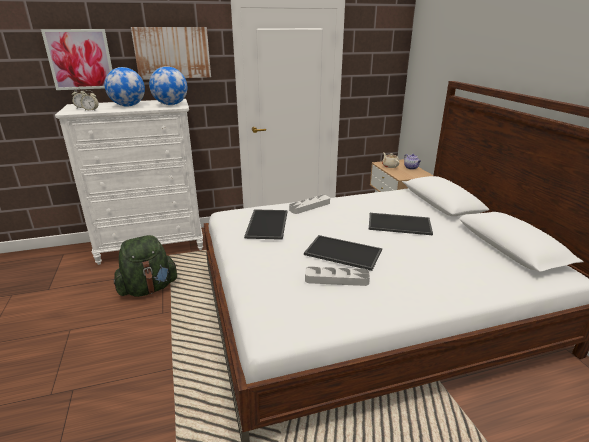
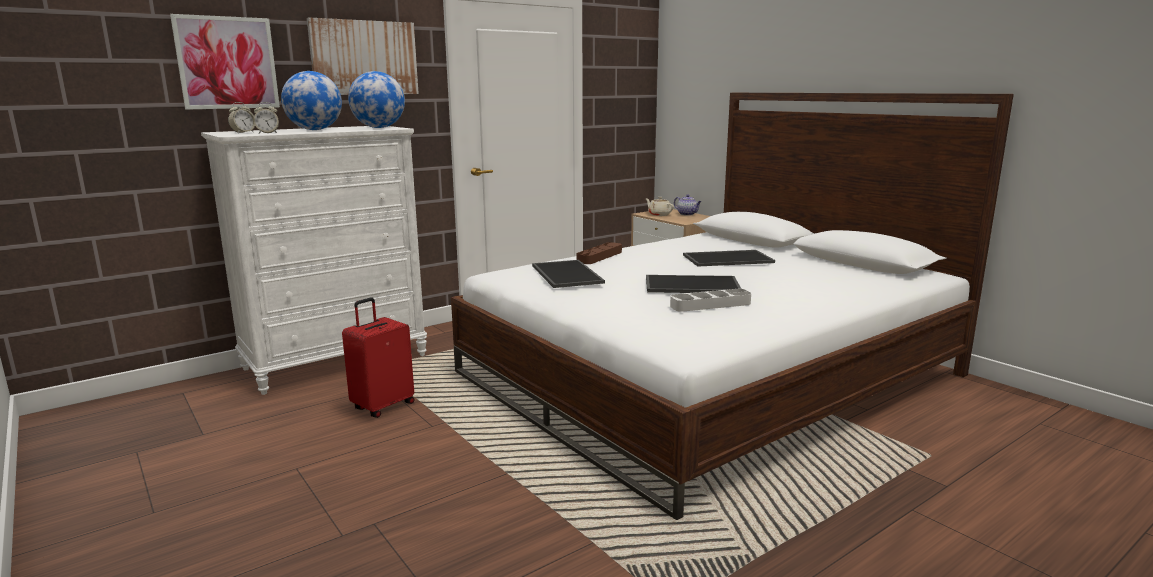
camera: 20 degrees left, 10 degrees down
green backpack [114,235,177,297] -> red suitcase [342,297,415,418]
grey tray [289,195,330,214] -> brown tray [576,242,622,264]

